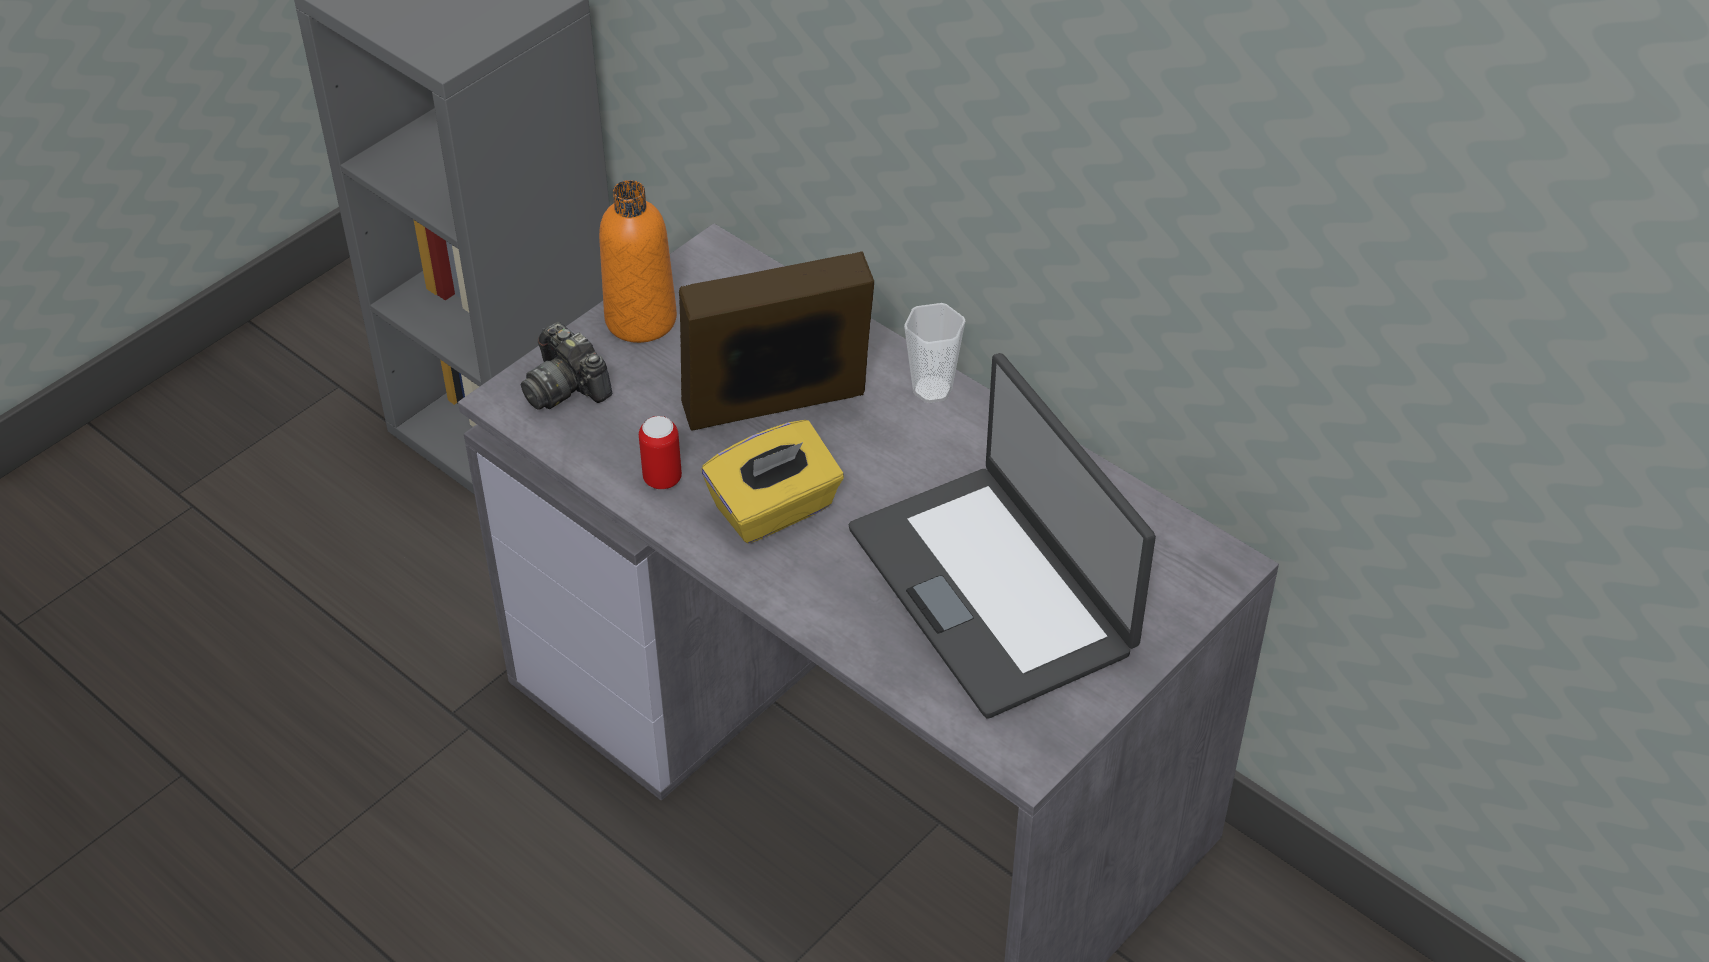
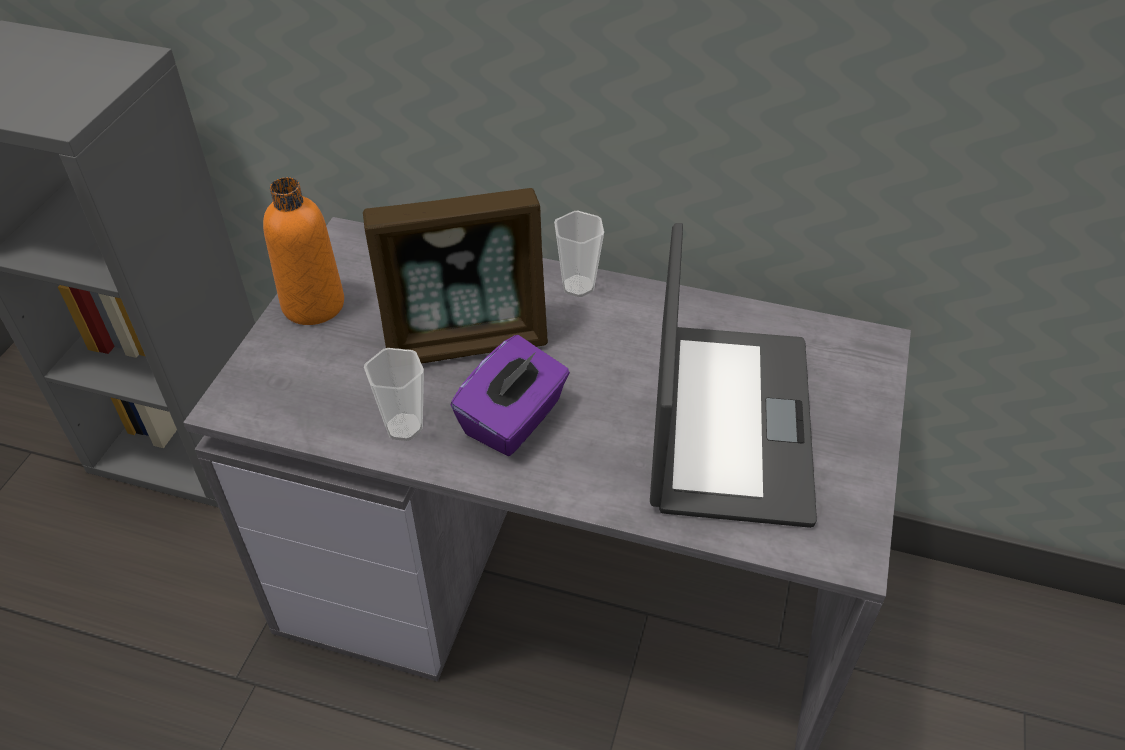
camera: 25 degrees left, 0 degrees up
camera [521,322,612,410] -> none
can [639,416,682,490] -> cup [364,348,424,441]
picture frame [679,251,874,430] -> picture frame turned 150 degrees counterclockwise [363,188,548,363]
yellow tissue box [702,420,844,543] -> purple tissue box [450,335,570,456]
laptop [849,353,1156,719] -> laptop turned 120 degrees counterclockwise [650,223,817,528]

